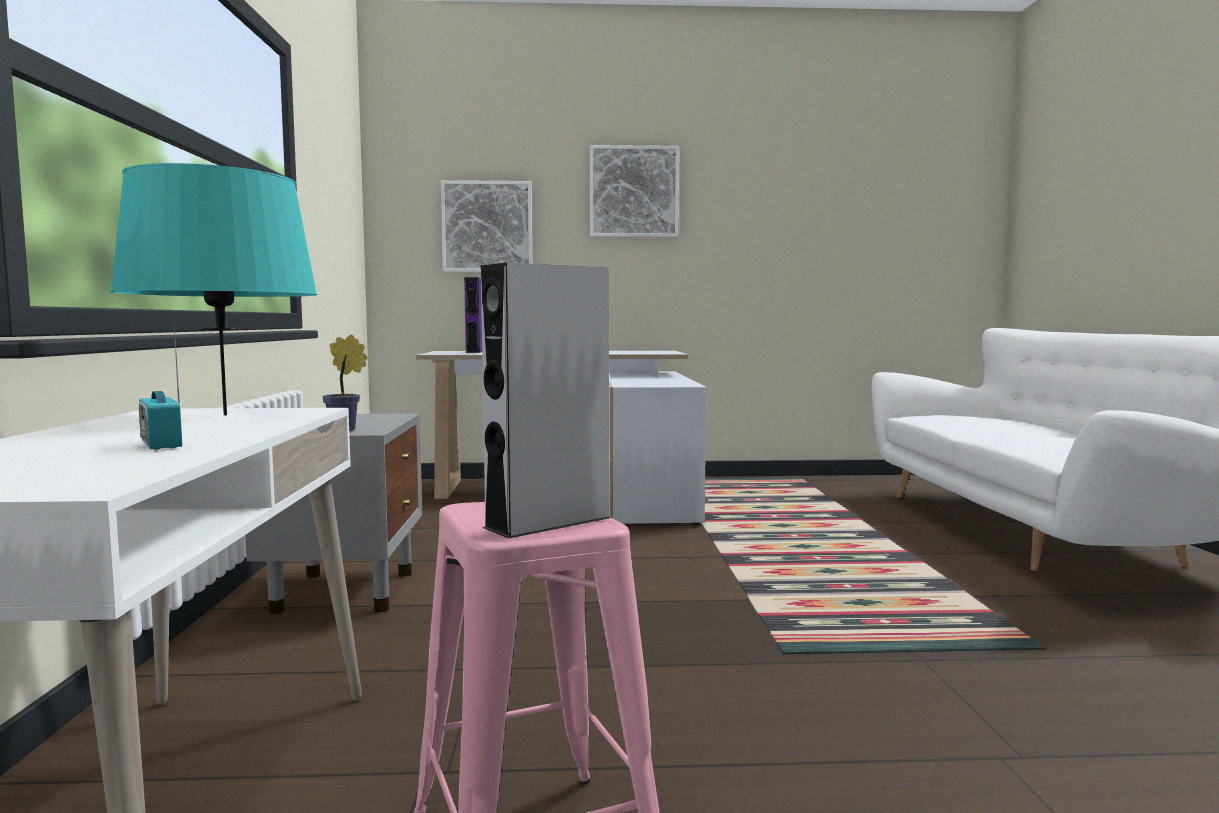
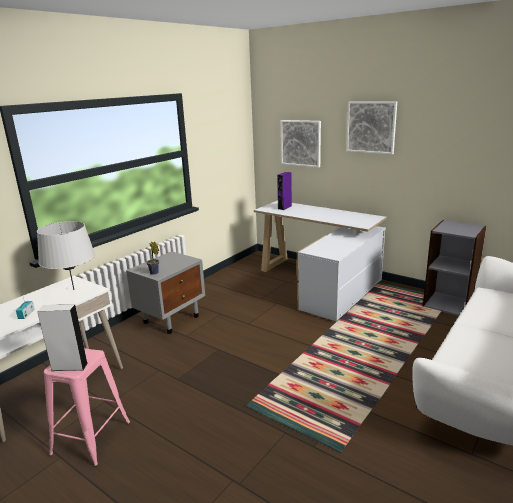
camera: 40 degrees right, 15 degrees up
turquoise table lamp [110,163,318,416] -> grey table lamp [37,221,95,290]
none -> grey bookcase [423,220,486,316]

